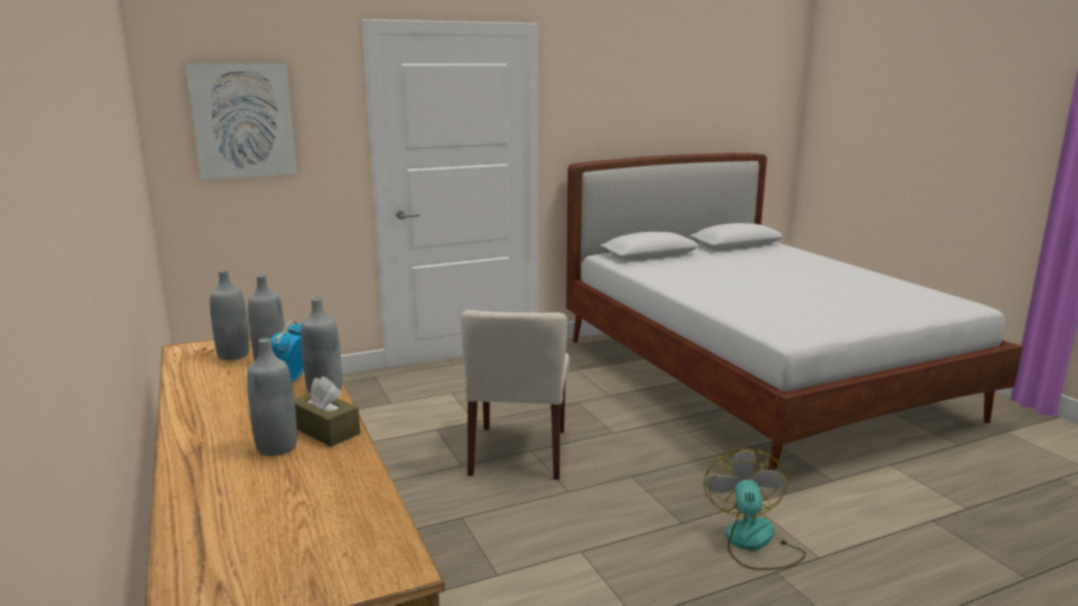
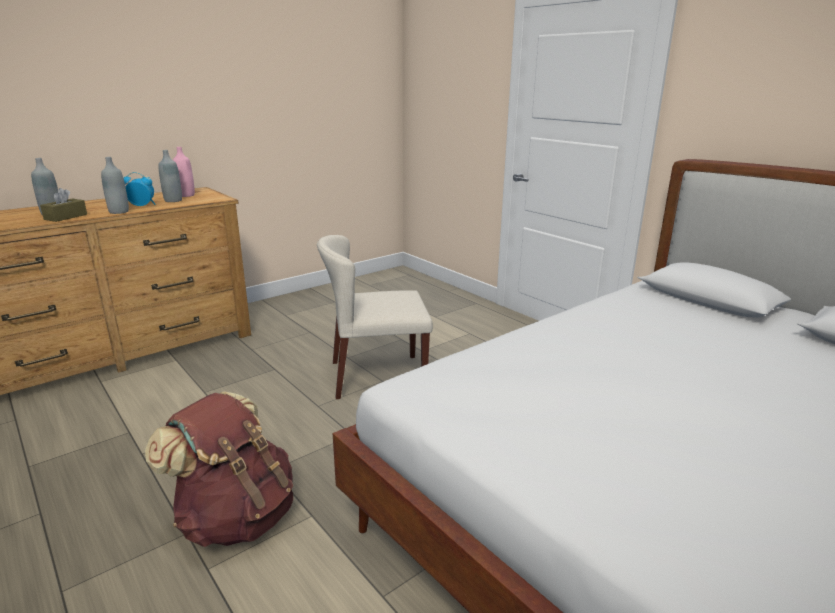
camera: 75 degrees right, 5 degrees up
picture [185,63,297,179] -> none
grey bottle [210,270,250,360] -> pink bottle [173,147,195,197]
fan [704,449,806,570] -> brown backpack [145,392,293,547]

